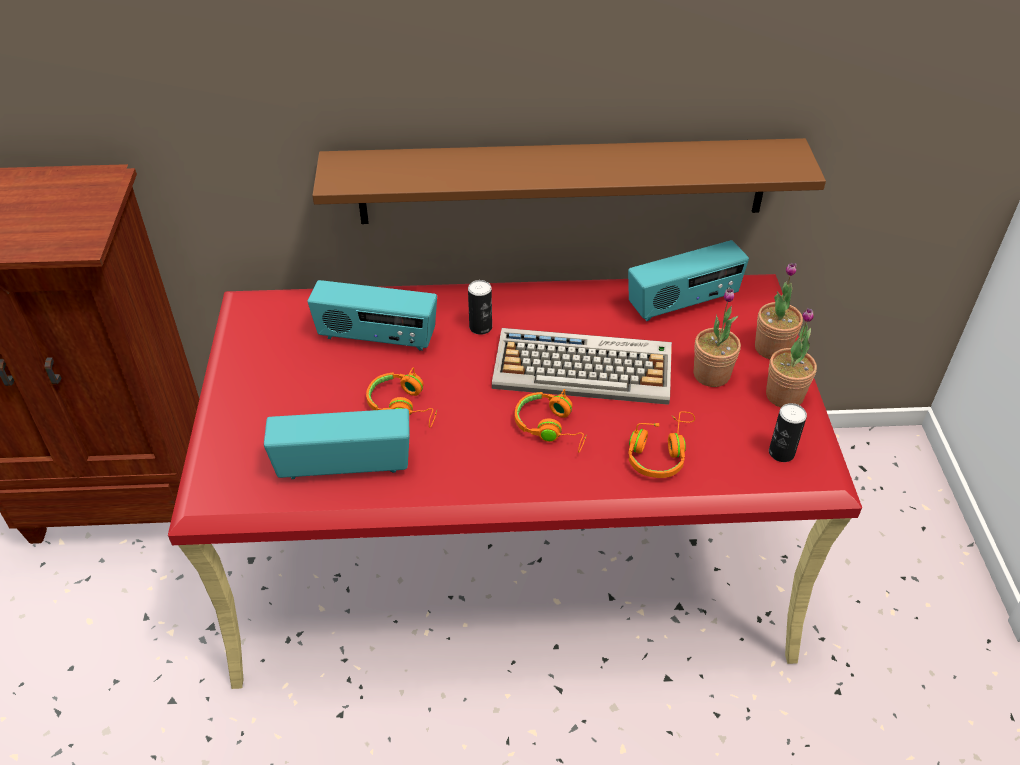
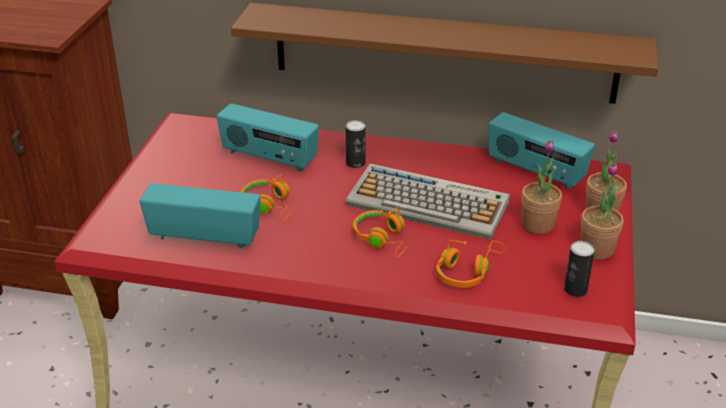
camera: 15 degrees right, 10 degrees down
radio [628,240,749,321] -> radio turned 45 degrees clockwise [489,112,595,190]

